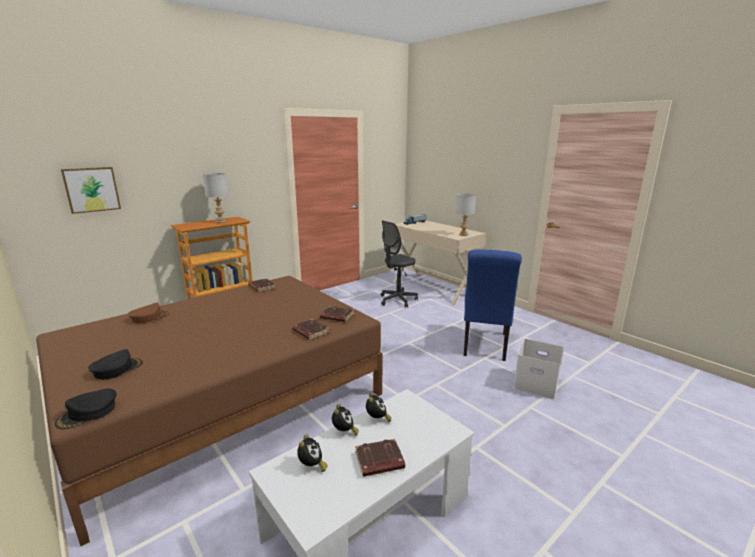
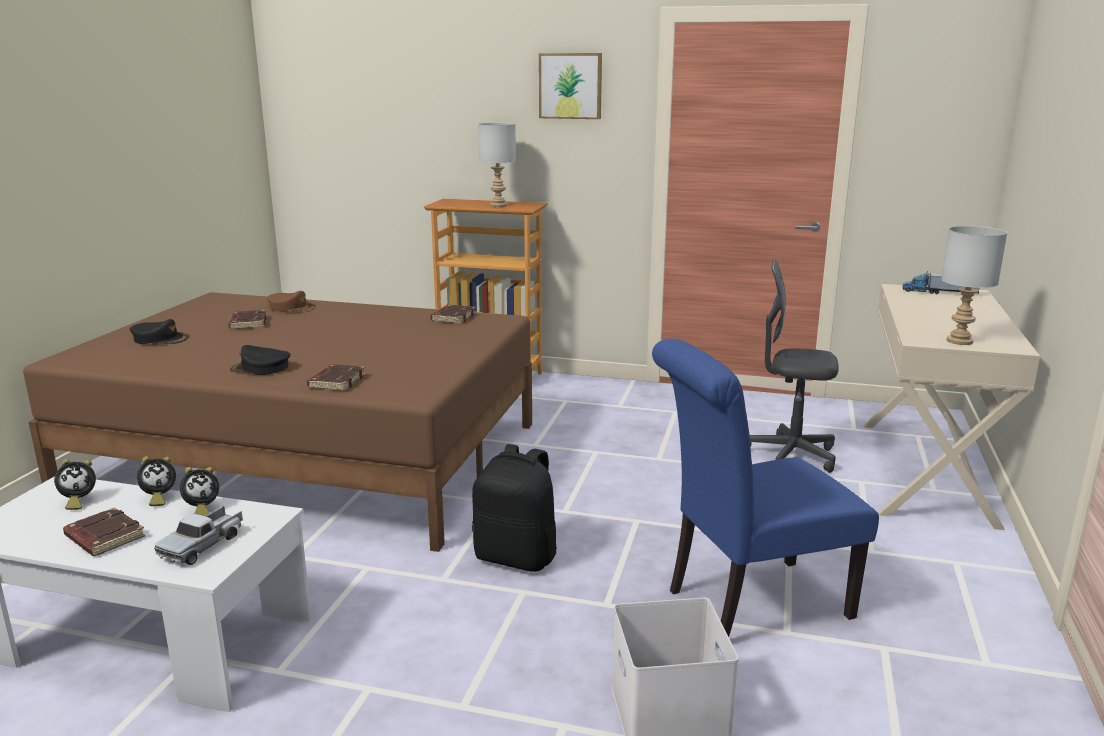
camera: 55 degrees right, 0 degrees up
black cap [55,389,117,429] -> black cap moved to [230,345,291,375]
picture [61,167,121,214] -> picture moved to [539,53,602,119]
brown book [320,306,354,322] -> brown book moved to [228,310,266,329]
none -> toy truck [154,506,243,565]
none -> black backpack [472,444,557,572]

